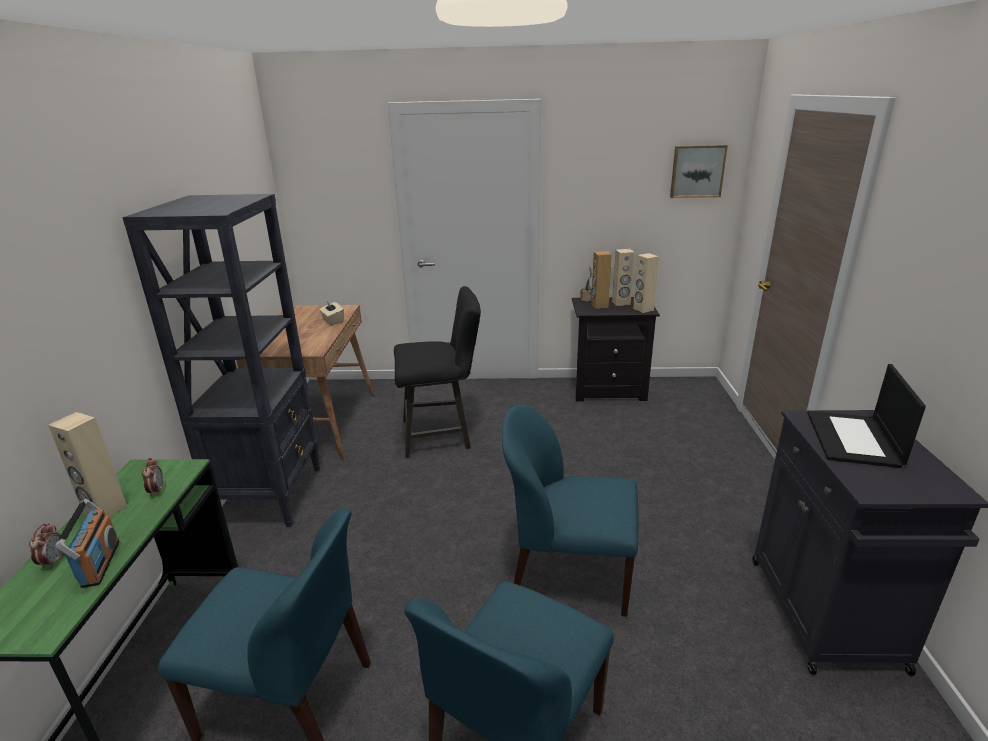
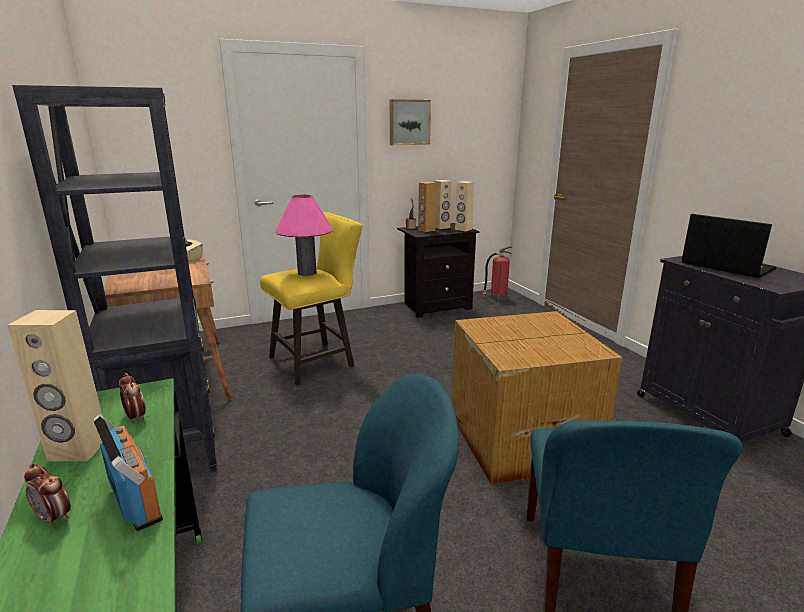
camera: 25 degrees left, 5 degrees down
alarm clock [29,523,63,568] -> alarm clock turned 150 degrees clockwise [24,463,71,528]
black stool [394,286,481,458] -> yellow stool [260,212,363,385]
blue chair [502,404,639,617] -> cardboard box [452,311,623,485]
picture [670,145,728,198] -> picture moved to [390,99,431,145]
laptop [807,364,926,468] -> laptop turned 150 degrees clockwise [682,214,776,278]
none -> pink table lamp [275,195,333,276]
none -> fire extinguisher [483,246,512,301]

